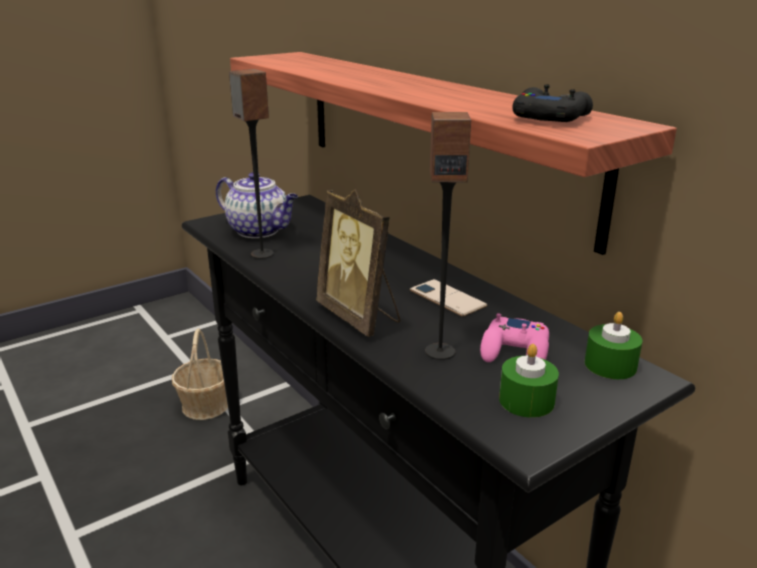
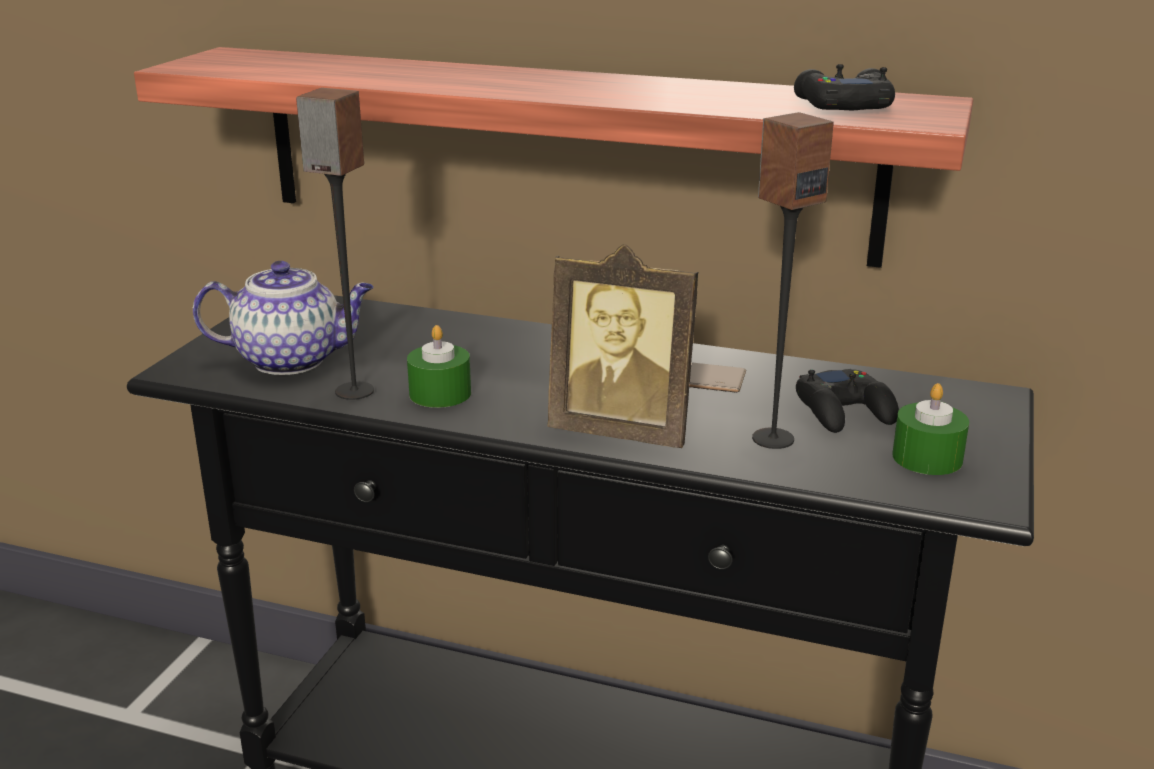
camera: 35 degrees left, 0 degrees up
basket [172,328,228,420] -> none
pink game controller [480,313,549,362] -> black game controller [796,369,899,433]
green candle [585,312,643,379] -> green candle moved to [407,325,471,408]

